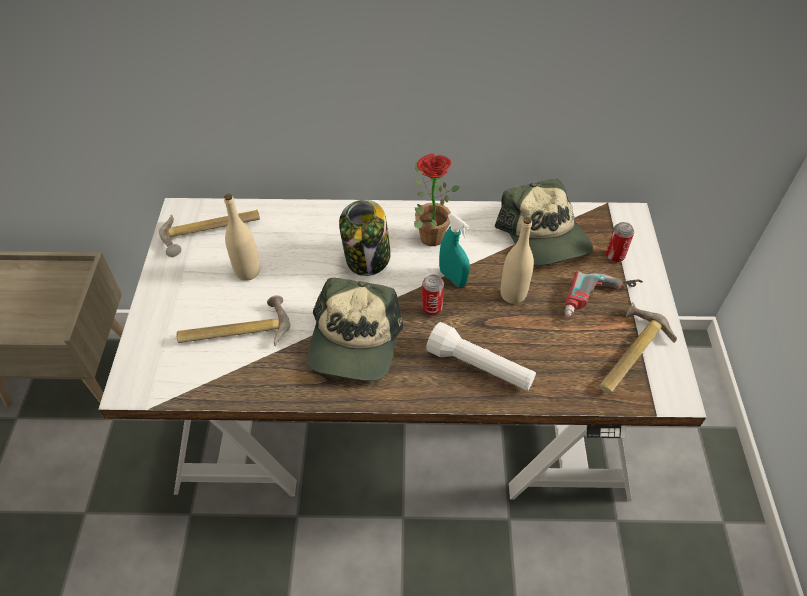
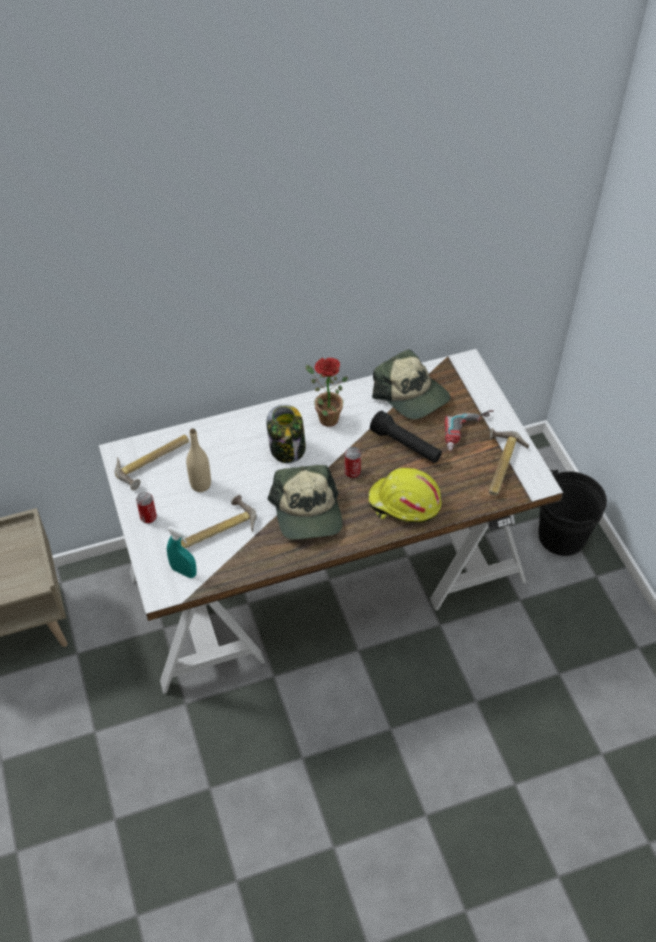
camera: 20 degrees left, 0 degrees up
white flashlight [426,322,536,391] -> yellow hard hat [368,468,441,523]
turquoise spray bottle [439,213,470,287] -> turquoise spray bottle moved to [167,526,197,578]
beige bottle [500,217,534,304] -> black flashlight [370,411,442,463]
can [606,222,634,262] -> can moved to [136,492,157,524]
none -> black bucket [538,470,607,556]

